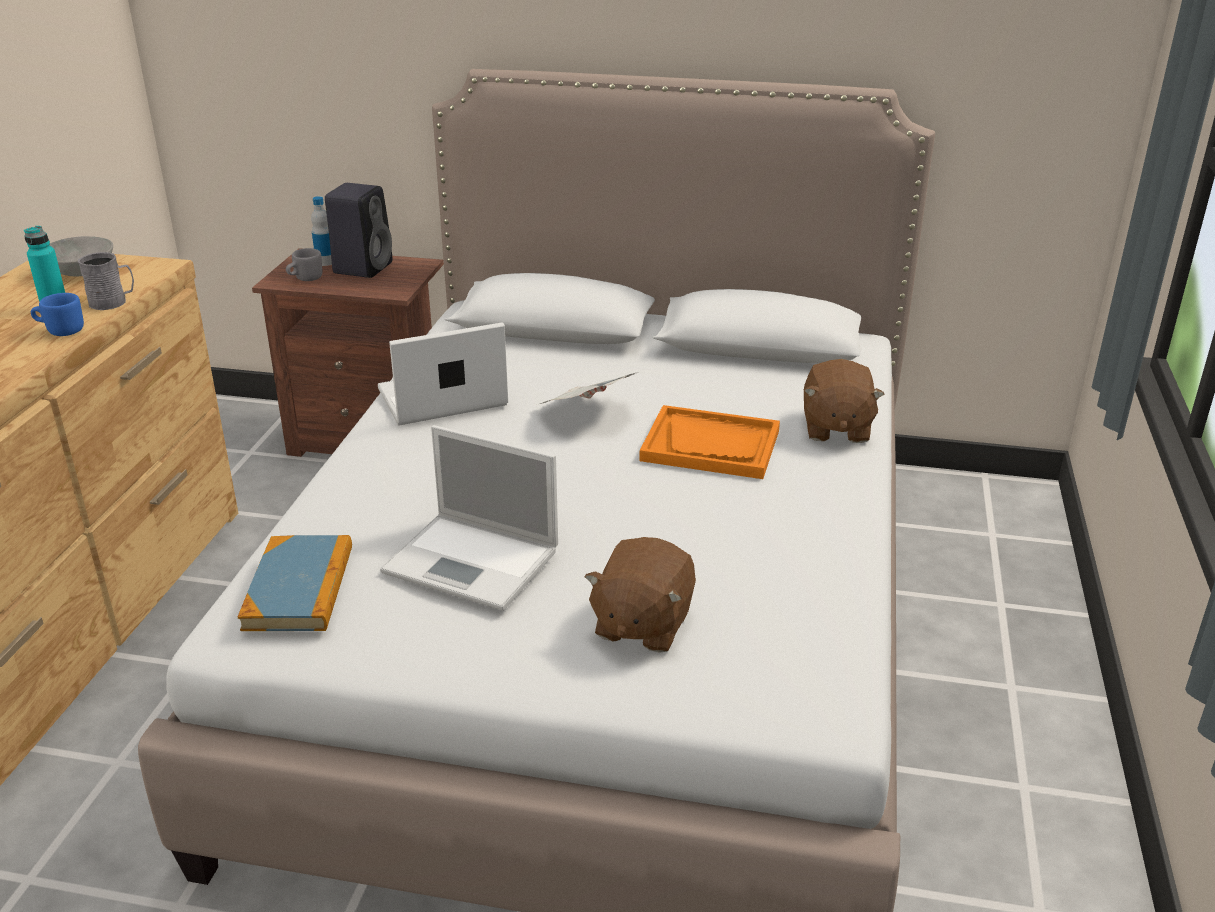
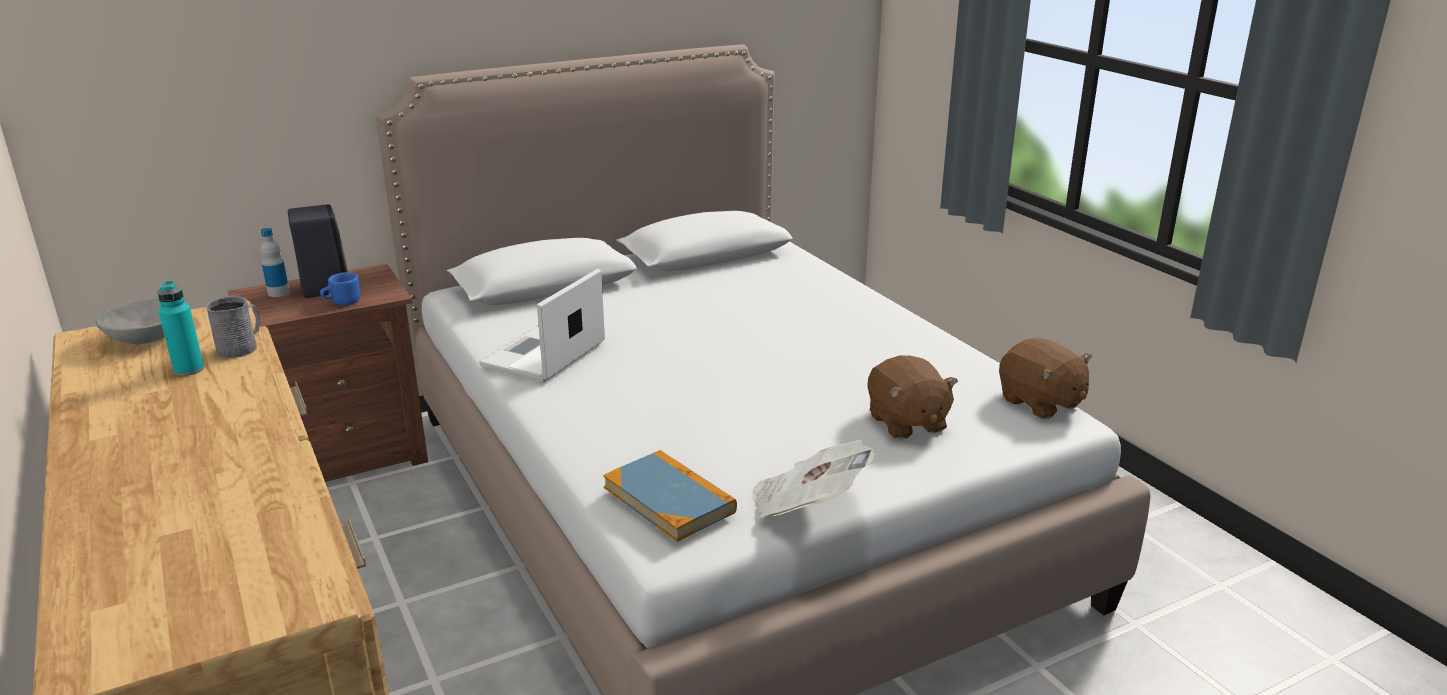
camera: 40 degrees left, 5 degrees down
blue mug [31,293,84,336] -> blue mug moved to [320,272,360,305]
grey mug [286,248,322,281] -> none
laptop [380,425,558,611] -> none
newspaper [536,372,639,405] -> newspaper moved to [754,440,875,518]
orange tray [639,405,780,479] -> none
brown plush toy [804,359,885,443] -> brown plush toy moved to [999,338,1092,419]

